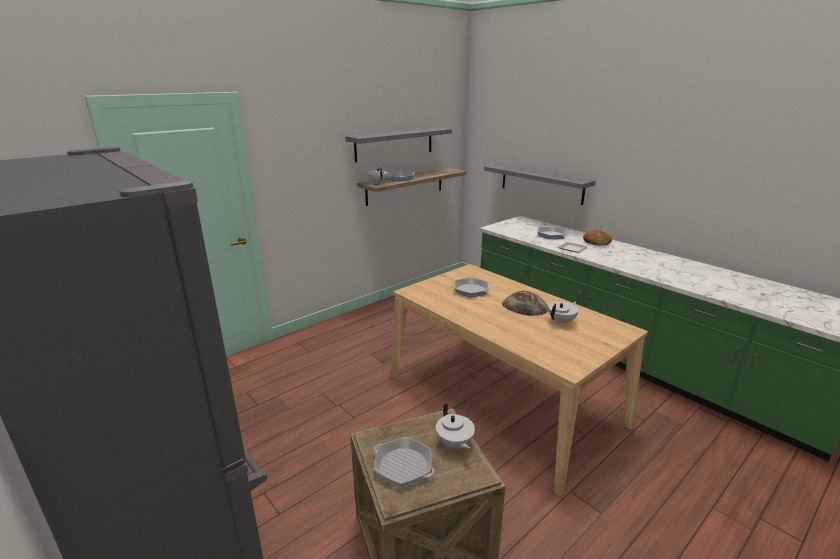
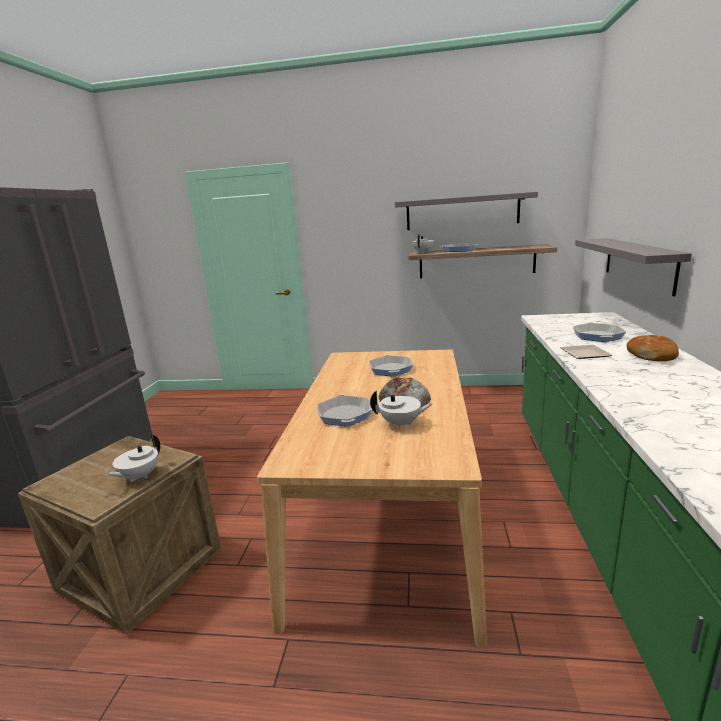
camera: 50 degrees right, 5 degrees down
frying pan [374,437,435,488] -> frying pan moved to [317,394,372,426]

